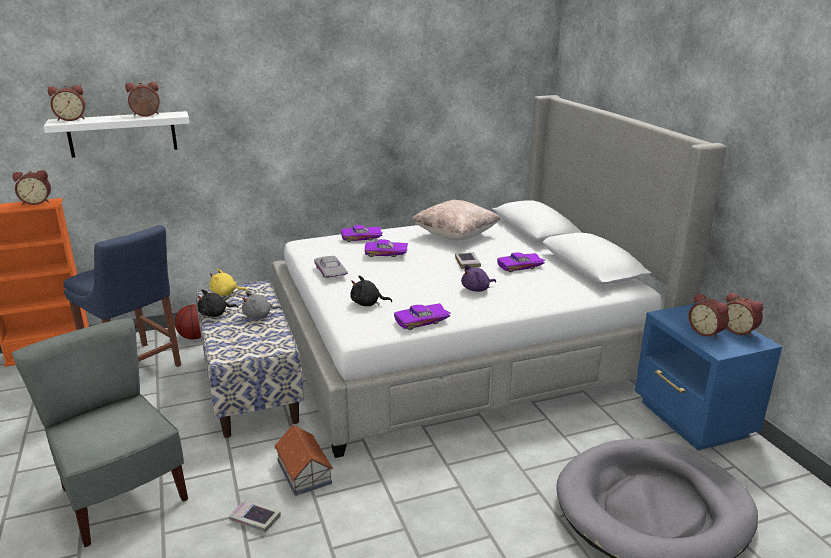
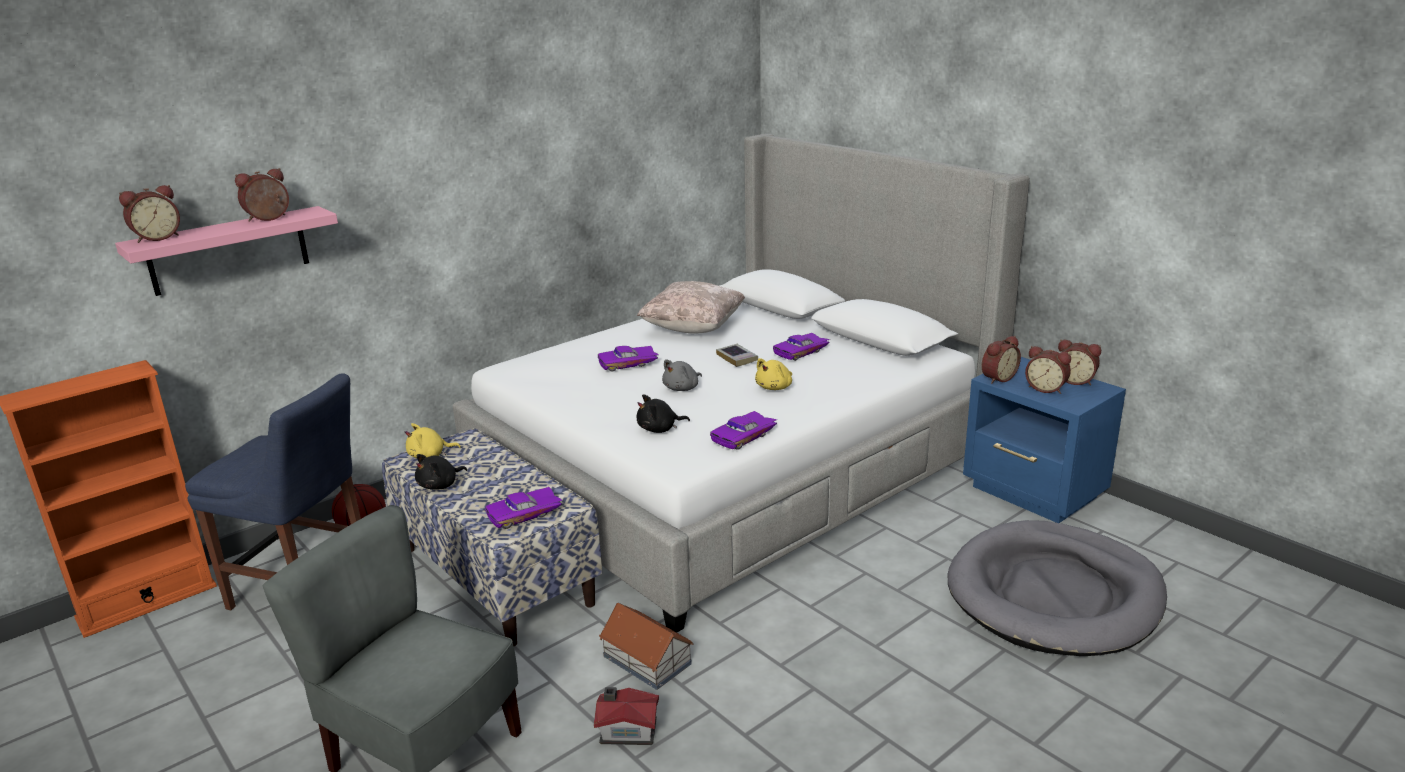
camera: 20 degrees left, 0 degrees up
alarm clock [12,170,51,205] -> alarm clock moved to [982,336,1021,384]
white shelf [44,111,190,158] -> pink shelf [115,206,338,296]
book [229,499,281,532] -> toy house [594,687,659,745]
grey plush toy [242,291,282,319] -> grey plush toy moved to [662,359,702,391]
grey toy car [314,256,348,278] -> none
purple toy car [341,225,383,242] -> purple toy car moved to [485,487,563,529]
purple plush toy [461,264,496,292] -> yellow plush toy [755,358,792,390]

